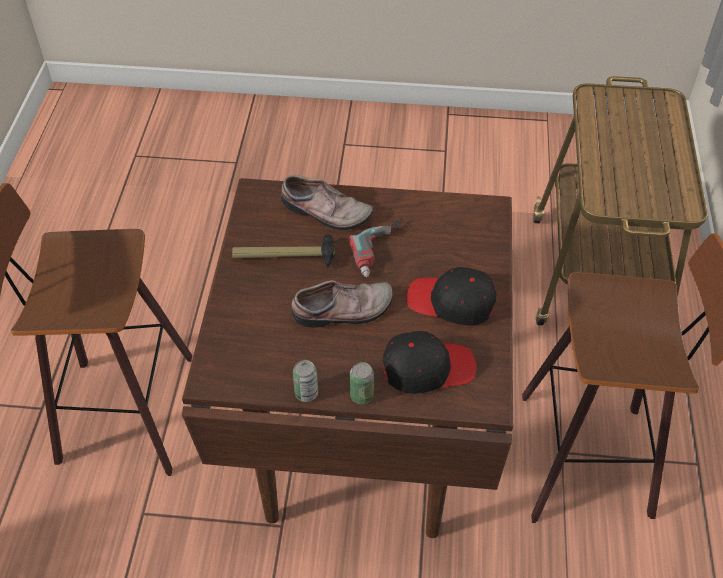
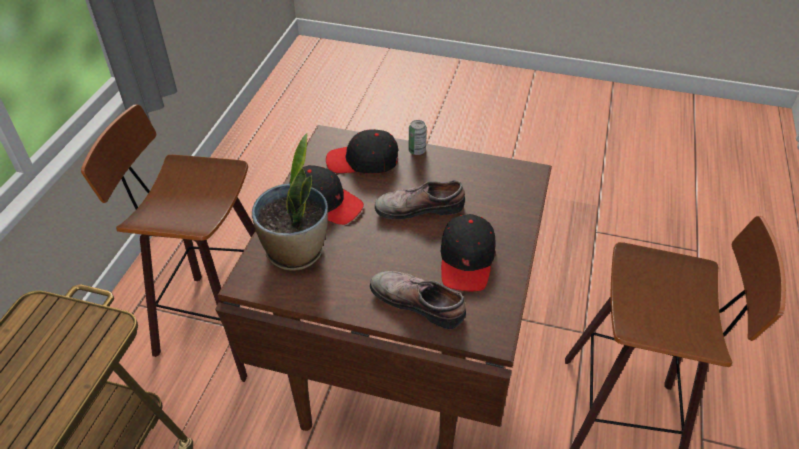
camera: 170 degrees left, 5 degrees down
hammer [232,234,335,268] -> black cap [441,214,495,291]
can [293,360,318,402] -> none
power drill [349,217,404,278] -> none
none -> potted plant [252,134,328,271]

